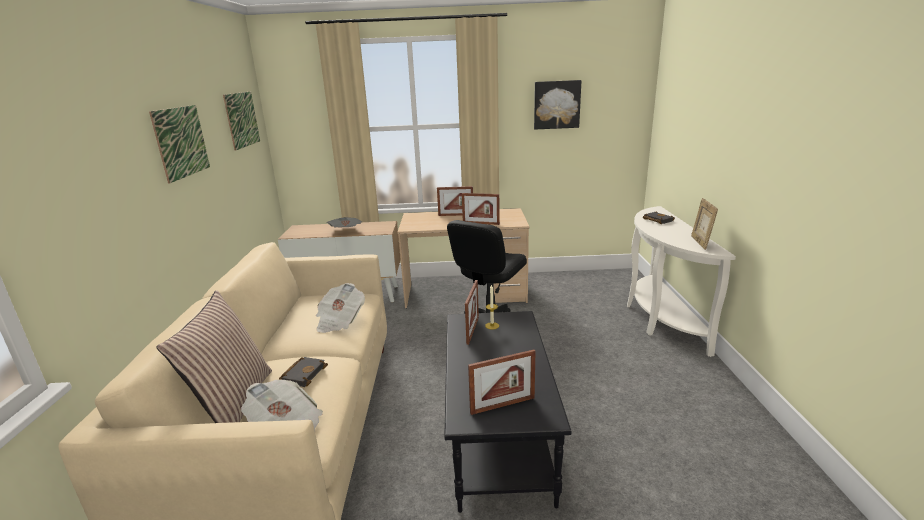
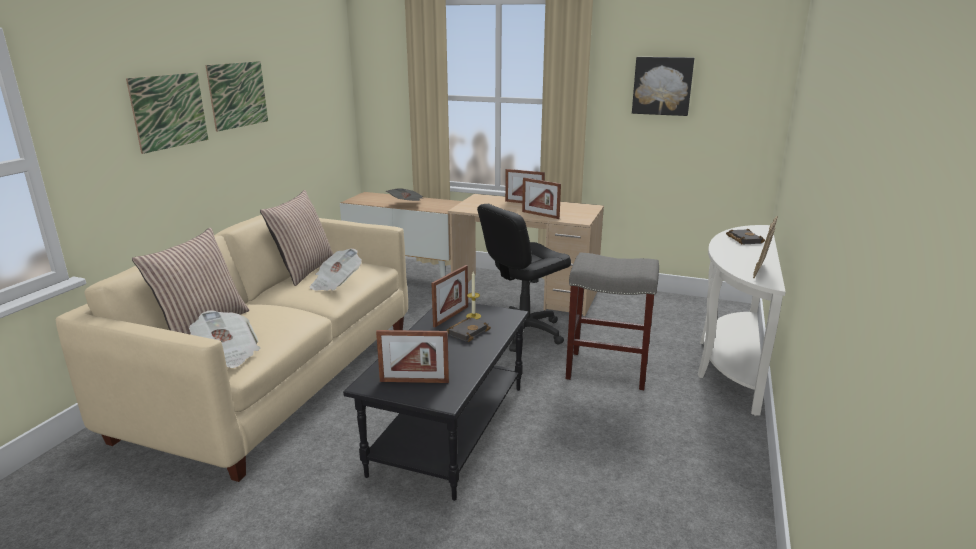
camera: 20 degrees right, 0 degrees up
picture [223,92,260,151] -> picture moved to [126,72,208,154]
black book [279,357,328,387] -> black book moved to [446,317,491,342]
none -> pillow [260,190,333,286]
none -> grey stool [566,253,659,390]

